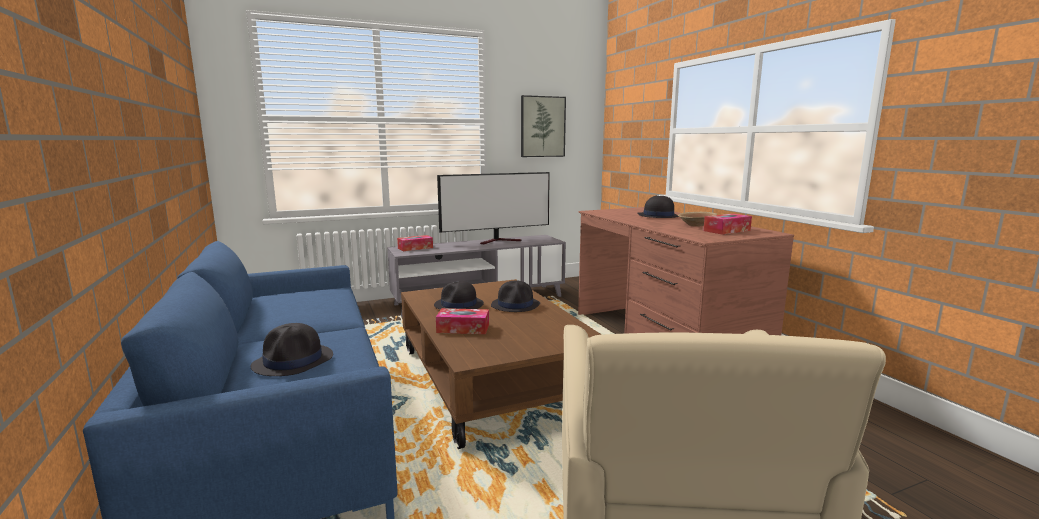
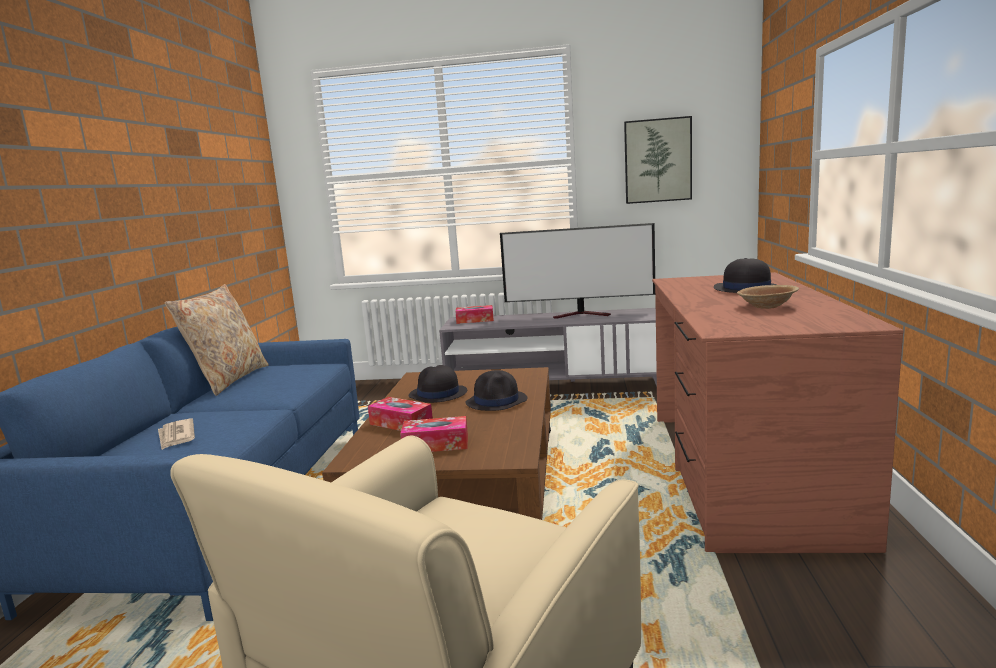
camera: 30 degrees right, 0 degrees up
black hat [250,323,333,376] -> newspaper [158,419,195,450]
tissue box [703,213,752,235] -> tissue box moved to [400,416,468,452]
none -> beige pillow [165,284,269,396]

